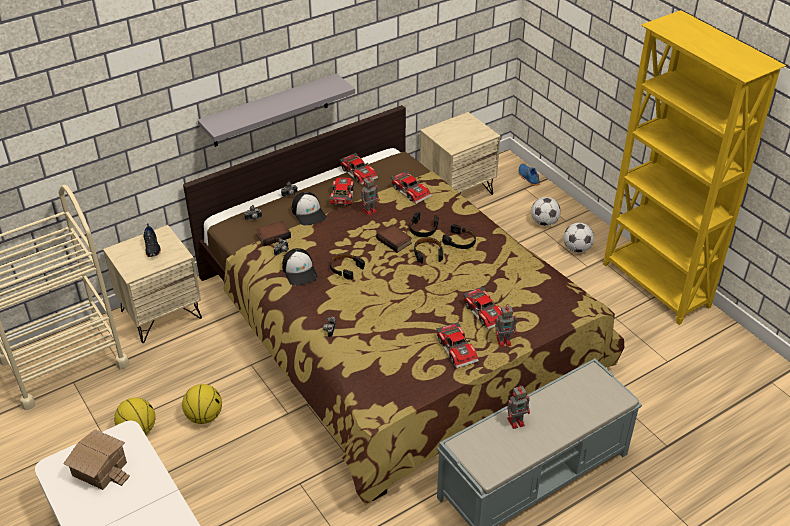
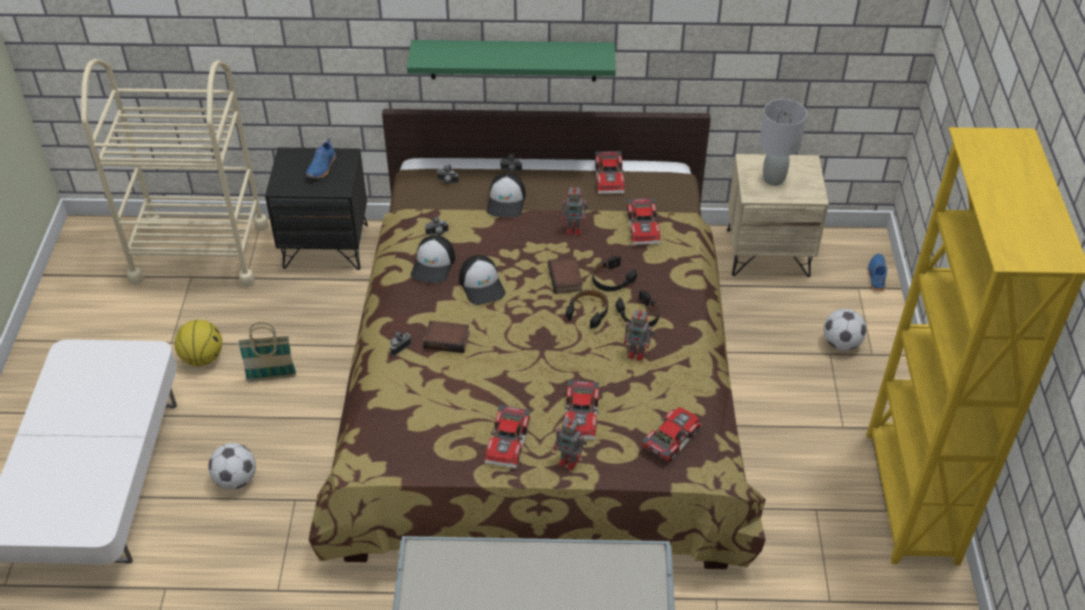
camera: 35 degrees right, 5 degrees up
toy house [63,429,130,490] -> none
beige nightstand [103,225,202,343] -> black nightstand [265,147,368,270]
black shoe [143,223,161,257] -> blue shoe [306,138,336,178]
basketball [182,384,222,424] -> basket [238,322,296,382]
grey shelf [198,73,355,147] -> green shelf [407,40,616,81]
book [256,221,291,246] -> book moved to [423,321,470,353]
toy car [330,178,354,206] -> toy car moved to [641,407,703,461]
black headphones [330,253,365,280] -> cap [459,255,505,305]
toy robot [507,385,530,429] -> toy robot moved to [624,310,654,361]
football [564,223,594,253] -> football moved to [208,443,256,490]
none -> grey table lamp [759,99,807,186]

